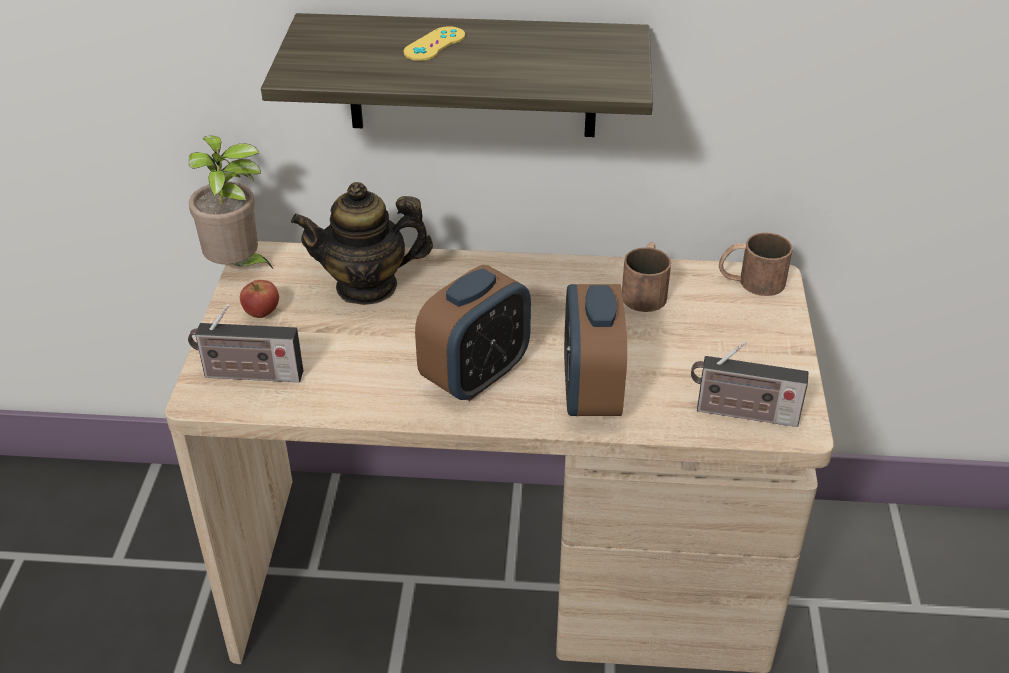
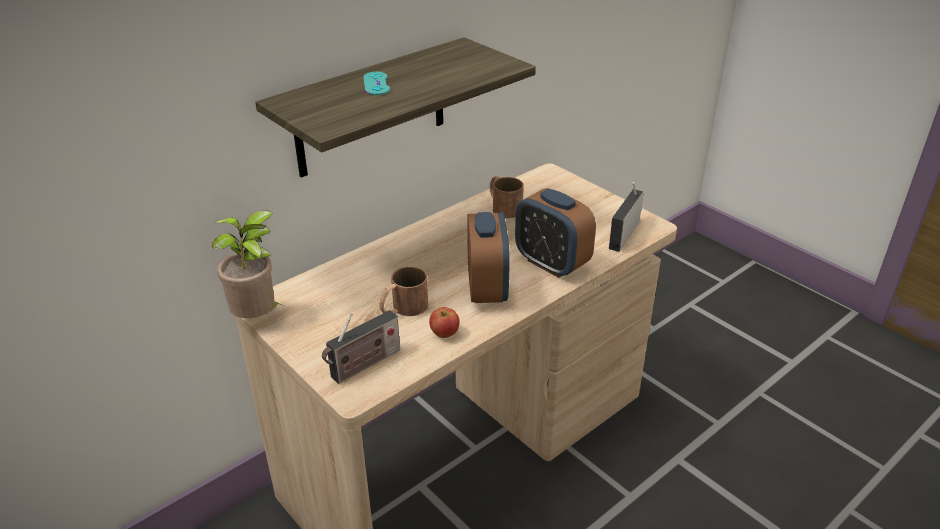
camera: 45 degrees left, 5 degrees down
apple [240,280,279,318] -> apple moved to [429,307,459,338]
teapot [291,182,433,305] -> none
yellow game controller [403,26,465,61] -> turquoise game controller [363,72,390,95]
radio [691,341,808,427] -> radio turned 150 degrees clockwise [609,182,644,252]
brown mug [719,232,793,296] -> brown mug moved to [379,267,428,316]

